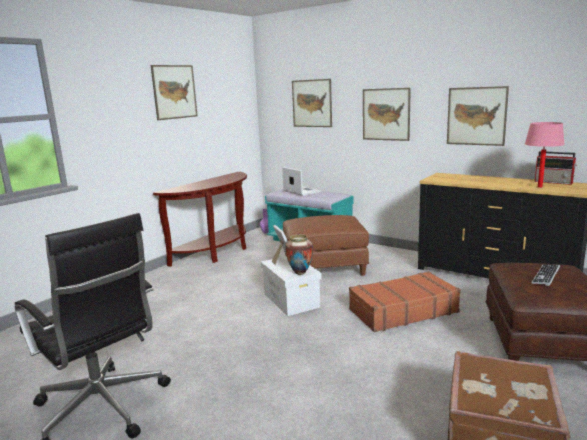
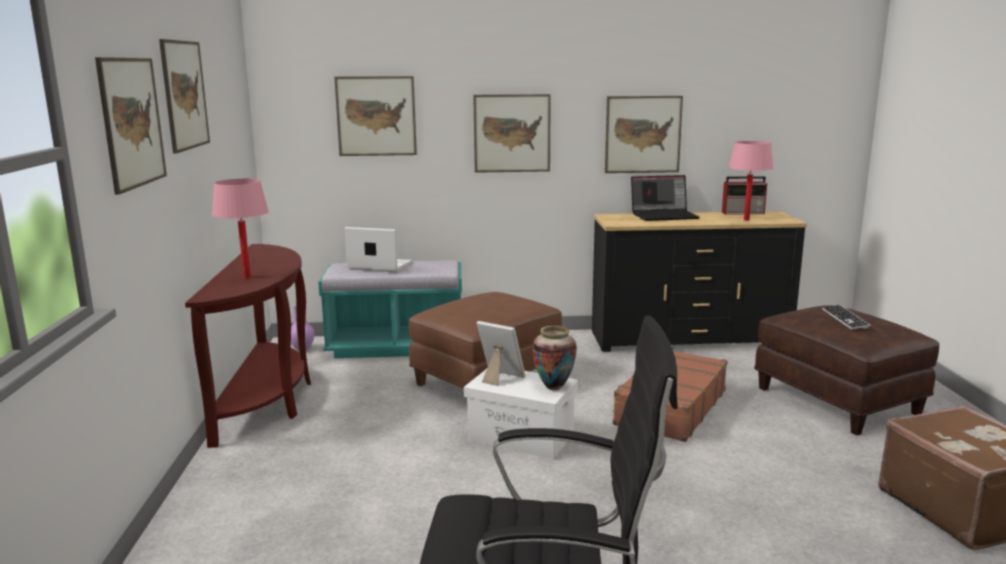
camera: 40 degrees left, 0 degrees up
none -> picture [95,57,167,195]
none -> pink table lamp [212,178,269,279]
none -> laptop [631,175,700,221]

